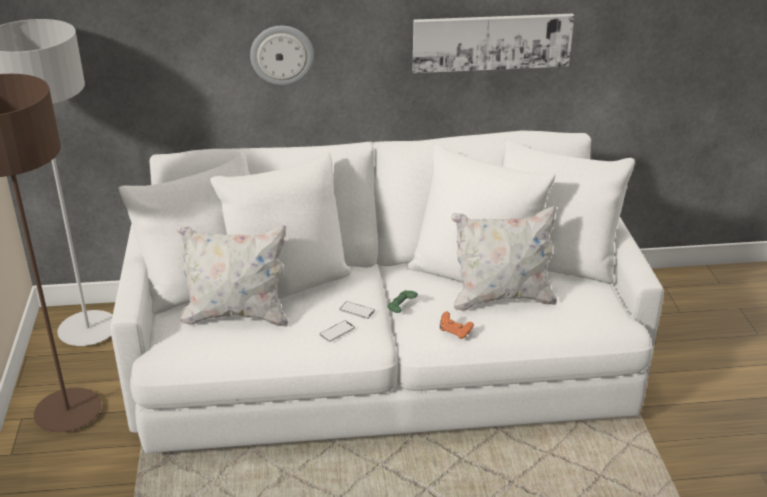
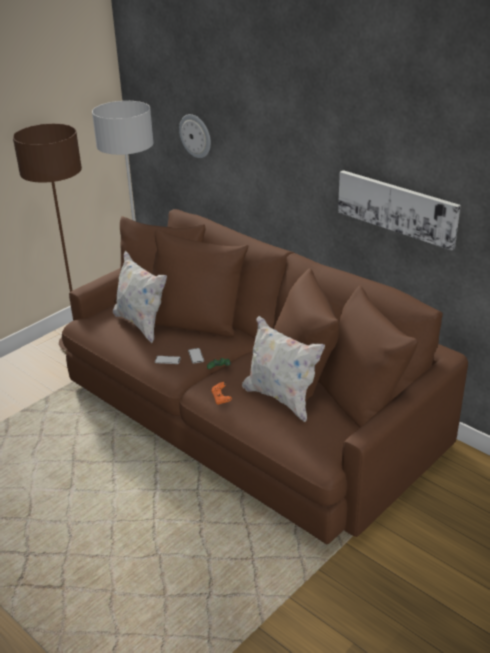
camera: 50 degrees right, 0 degrees up
white sofa [110,130,664,453] -> brown sofa [62,209,468,544]
wall clock [250,26,314,85] -> wall clock moved to [179,114,211,158]

